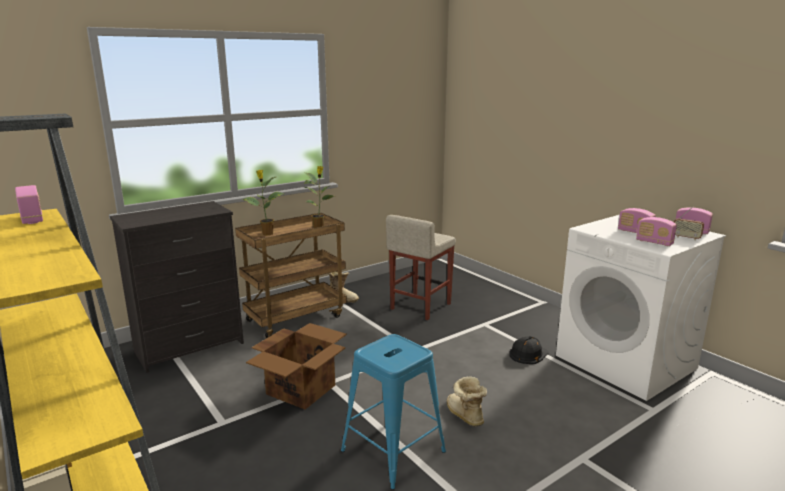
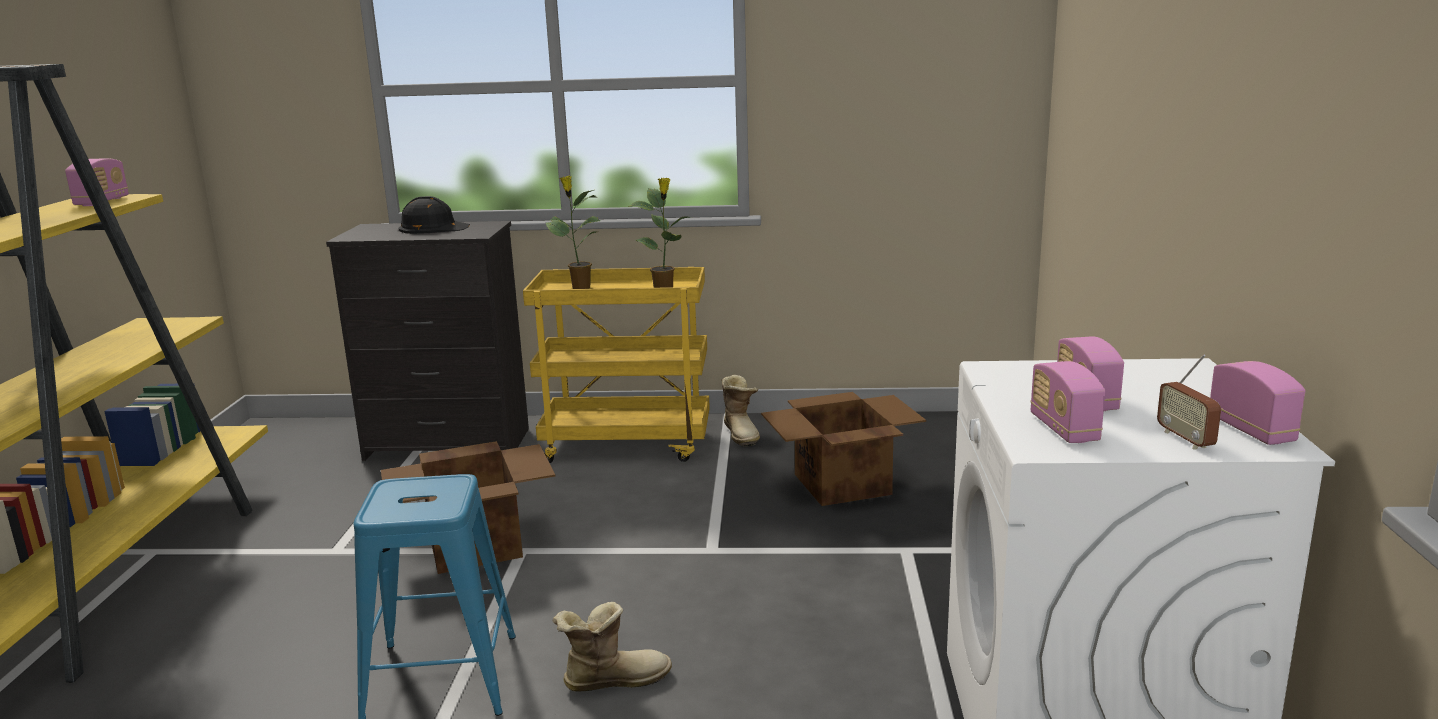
camera: 40 degrees right, 0 degrees up
brown cart [235,213,347,338] -> yellow cart [523,267,710,463]
beige stool [386,215,456,320] -> cardboard box [761,392,926,506]
boot [447,377,487,426] -> boot turned 60 degrees clockwise [553,602,672,692]
black hard hat [510,336,549,364] -> black hard hat moved to [399,196,470,234]

